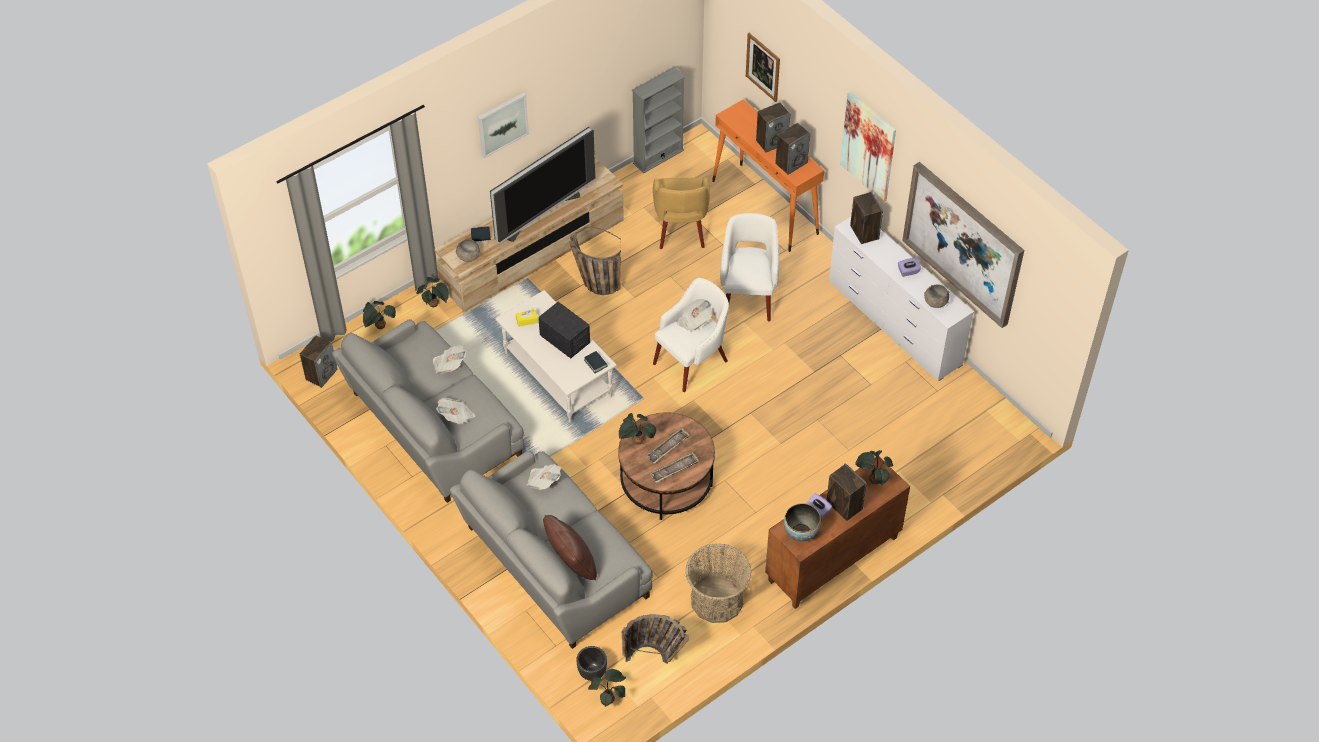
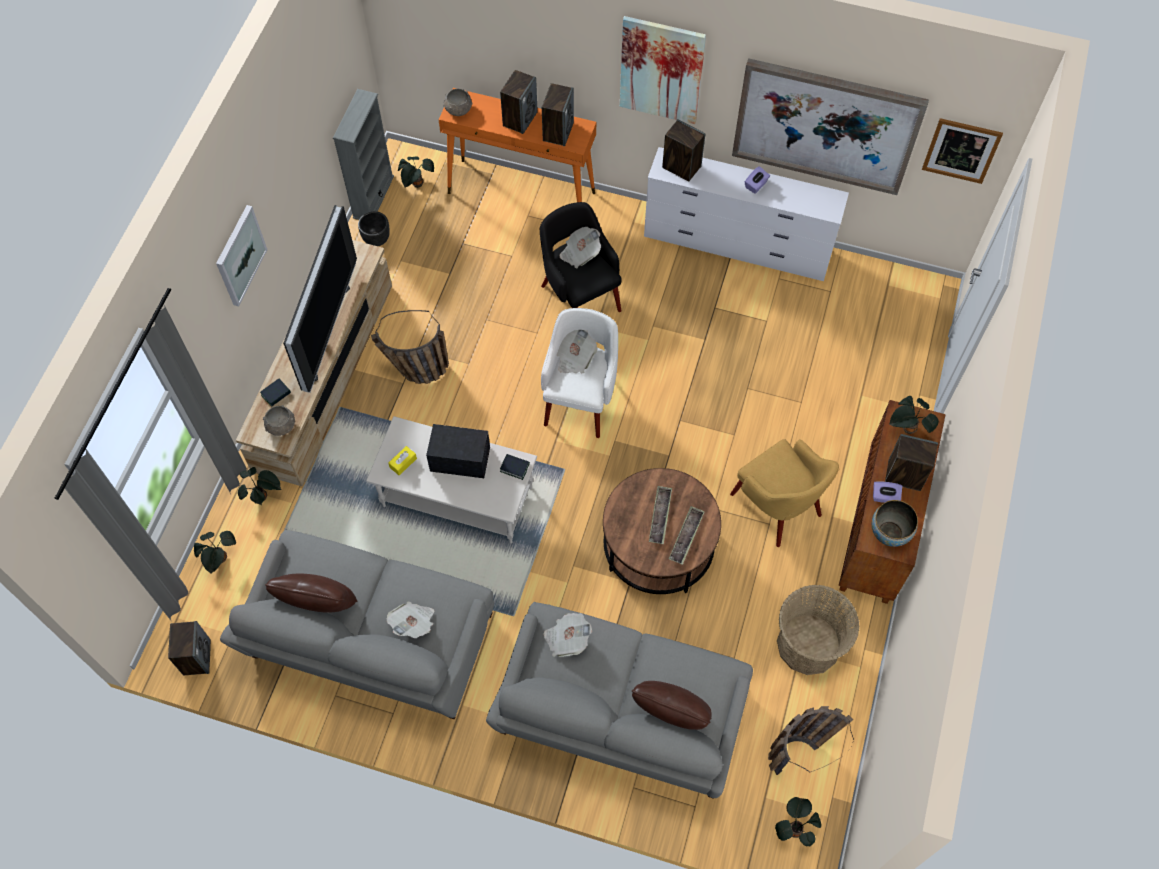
camera: 35 degrees left, 10 degrees up
newspaper [433,345,466,374] -> newspaper moved to [560,227,601,269]
black planter [576,646,607,681] -> black planter moved to [358,211,390,246]
potted plant [619,413,656,445] -> potted plant moved to [398,156,434,188]
yellow armchair [653,177,710,249] -> yellow armchair moved to [730,439,839,547]
white armchair [720,213,779,321] -> black armchair [540,202,622,312]
picture [746,33,780,102] -> picture moved to [922,118,1003,184]
grey bowl [924,284,949,308] -> grey bowl moved to [443,88,473,116]
none -> brown pillow [265,574,357,613]

